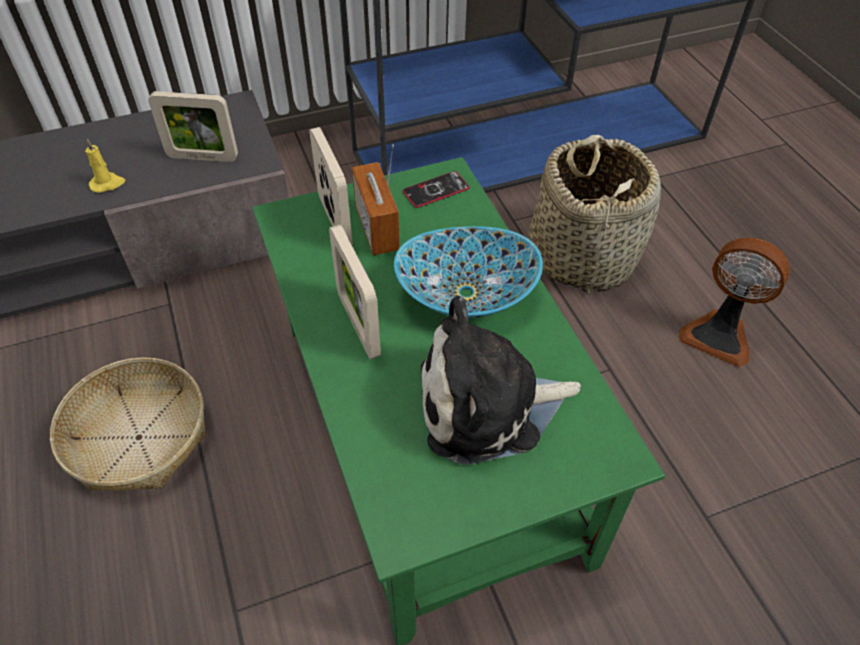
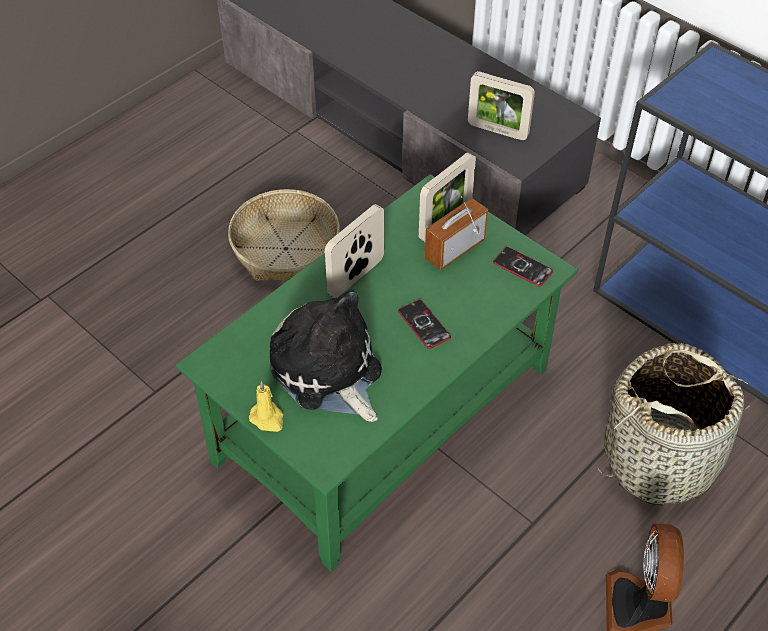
camera: 65 degrees right, 0 degrees up
yellow candle [85,139,125,193] -> yellow candle moved to [249,381,283,432]
picture frame [148,91,238,162] -> picture frame turned 45 degrees counterclockwise [468,71,535,140]
bowl [394,226,543,318] -> phone [398,299,451,349]

